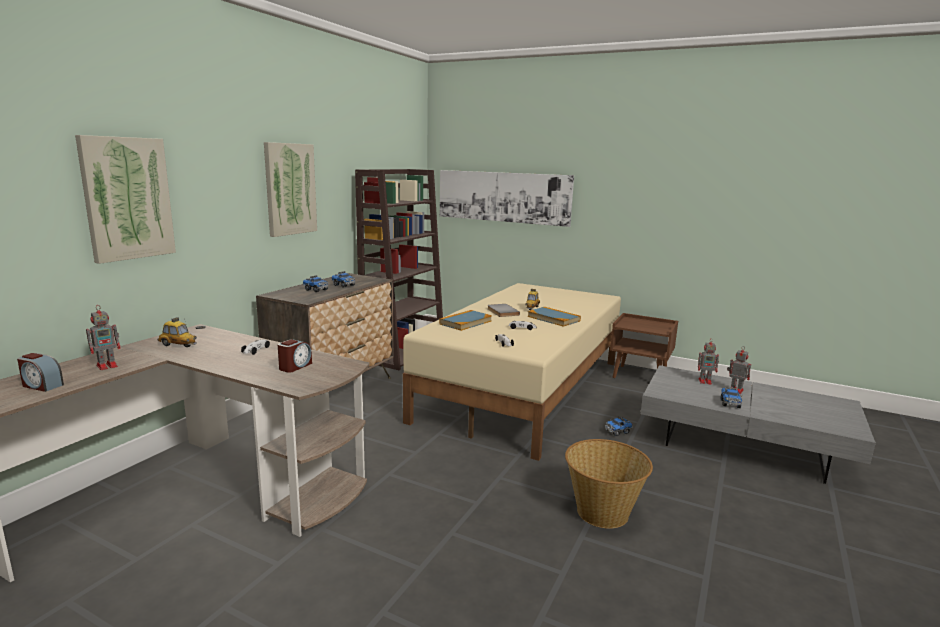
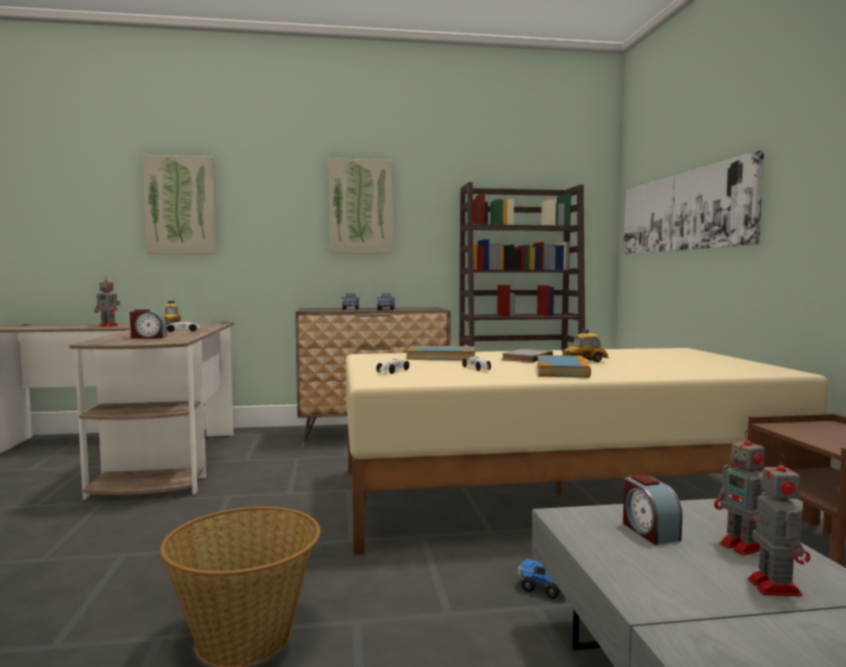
camera: 55 degrees right, 10 degrees down
alarm clock [17,353,64,392] -> alarm clock moved to [623,474,682,545]
toy truck [721,387,743,408] -> none

